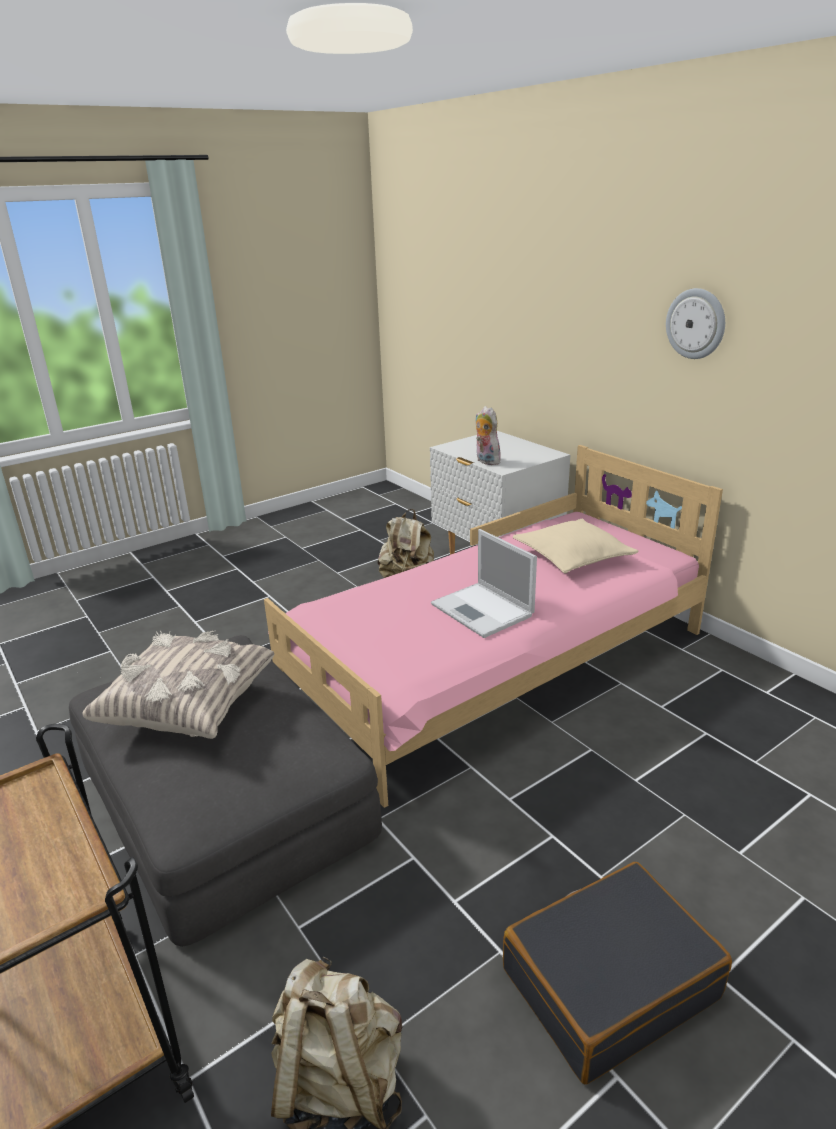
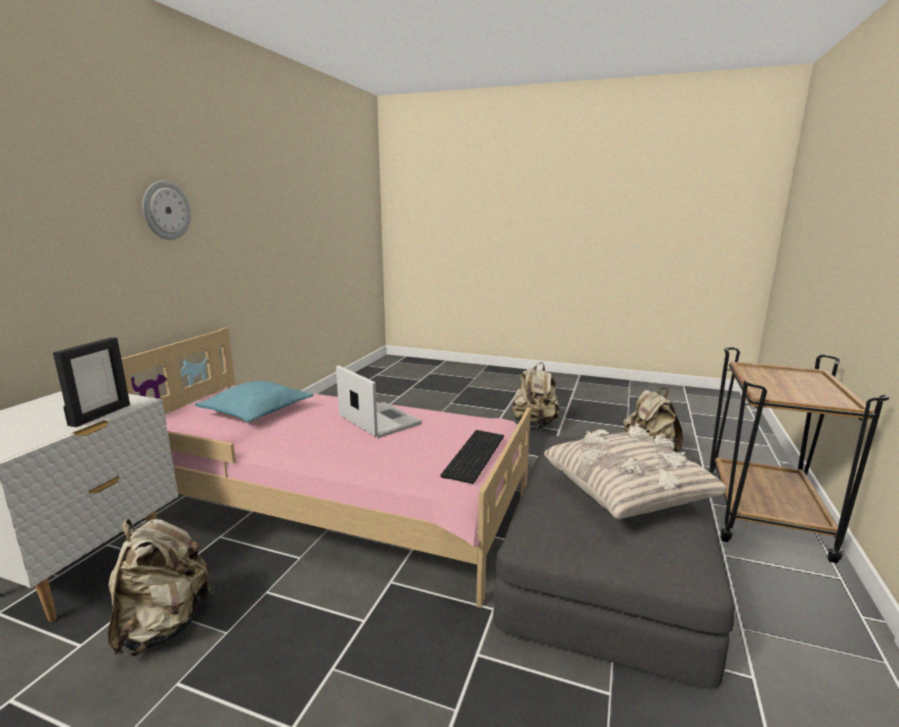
camera: 125 degrees left, 10 degrees down
laptop [431,529,537,638] -> laptop turned 60 degrees counterclockwise [336,365,422,438]
plush toy [476,406,501,465] -> picture frame [53,337,130,427]
black suitcase [503,862,732,1084] -> beige backpack [510,362,560,428]
beige pillow [513,519,639,573] -> turquoise pillow [195,381,314,423]
none -> keyboard [441,430,504,484]

